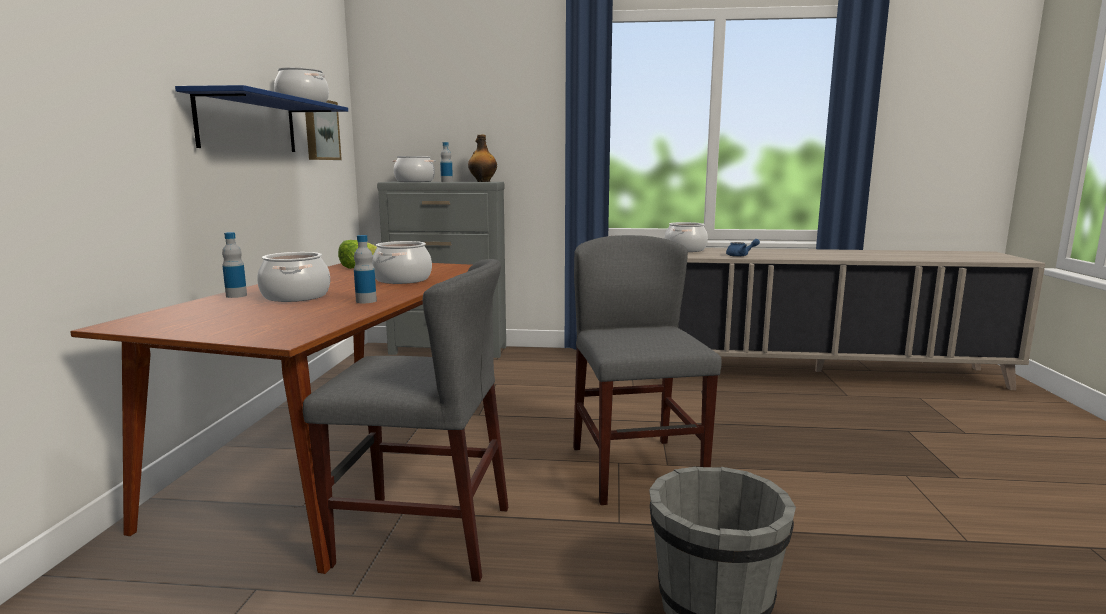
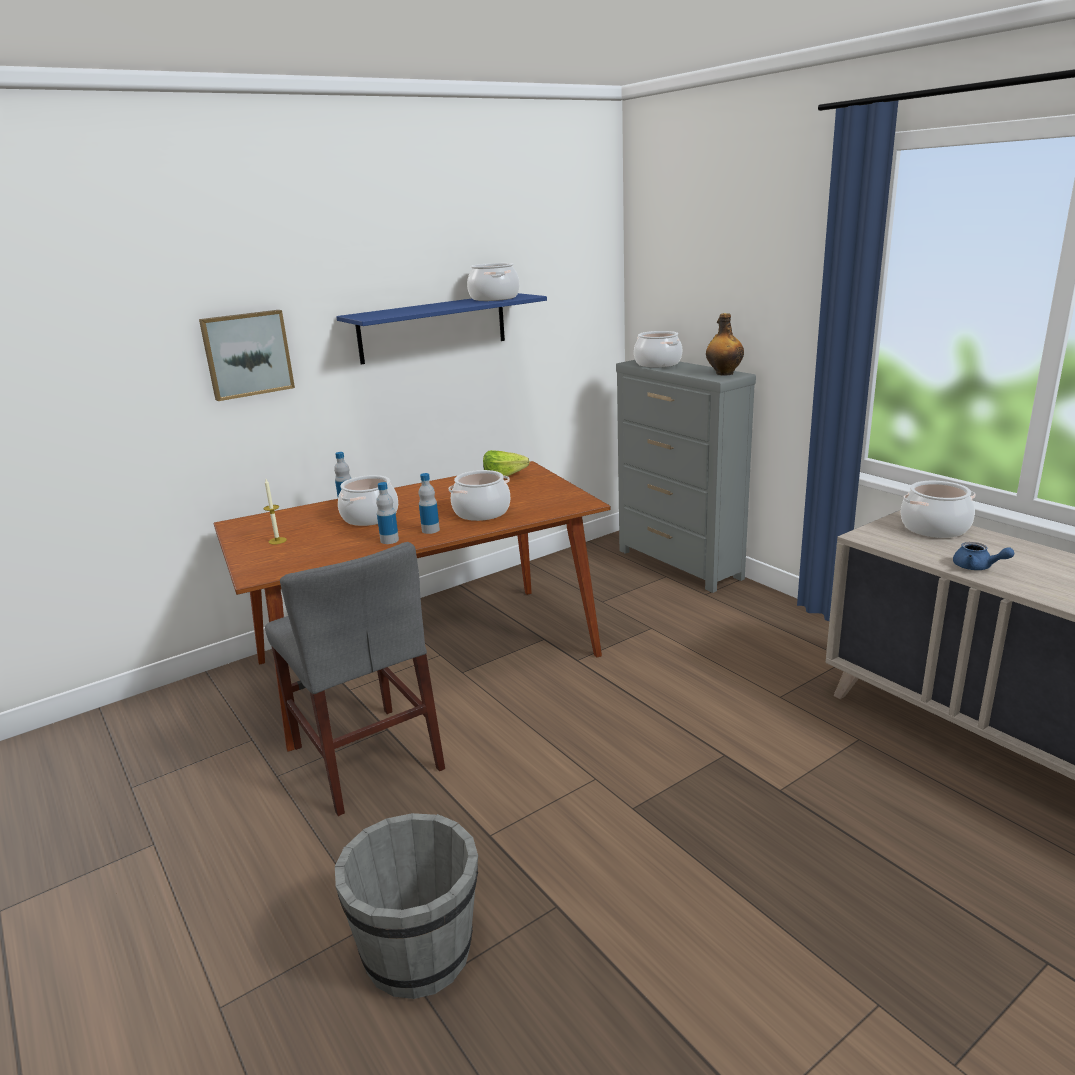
camera: 50 degrees right, 10 degrees up
picture [305,100,342,160] -> picture moved to [199,310,295,401]
bottle [440,142,453,182] -> bottle moved to [418,473,440,534]
grey chair [573,235,722,505] -> none
none -> candle [264,479,287,545]

